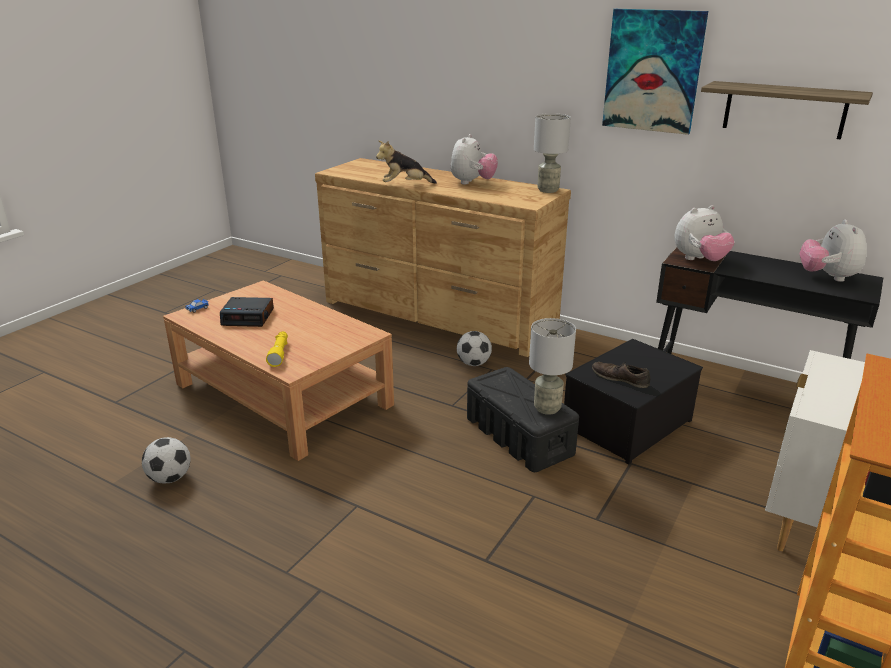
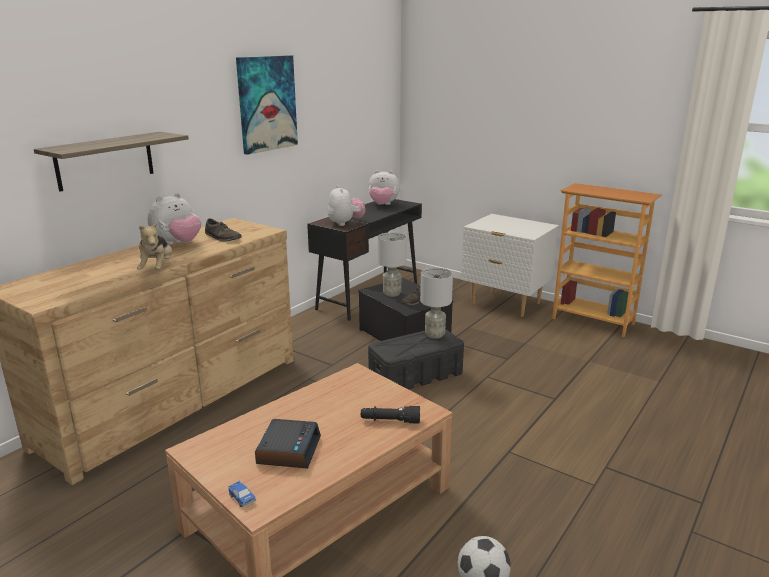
camera: 85 degrees left, 5 degrees down
yellow flashlight [266,331,288,367] -> black flashlight [361,406,420,424]
plush toy [451,134,498,185] -> plush toy turned 105 degrees clockwise [148,193,201,245]
football [457,331,492,366] -> none
grey table lamp [534,113,571,193] -> grey table lamp moved to [378,232,407,297]
shelf [701,81,873,139] -> shelf moved to [34,132,189,192]
none -> brown shoe [205,218,242,241]

